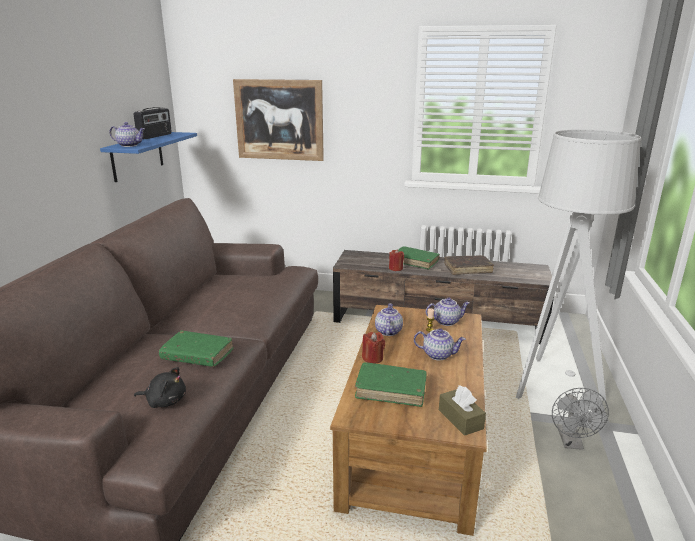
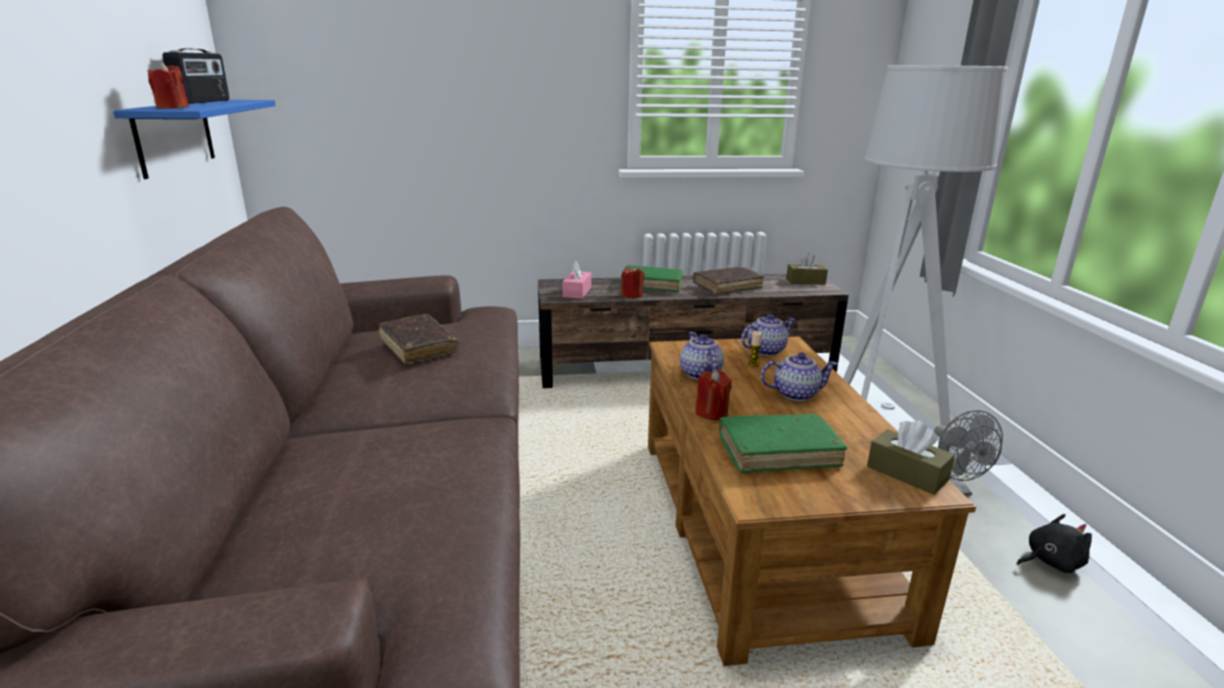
camera: 20 degrees left, 0 degrees up
teapot [109,122,145,147] -> red candle [148,62,189,109]
black plush toy [134,367,186,408] -> black plush toy moved to [1017,514,1092,573]
green book [159,331,234,367] -> none
picture [233,79,324,161] -> none
none -> brown book [379,314,459,365]
none -> pink tissue box [563,261,592,299]
none -> brown tissue box [786,253,828,284]

